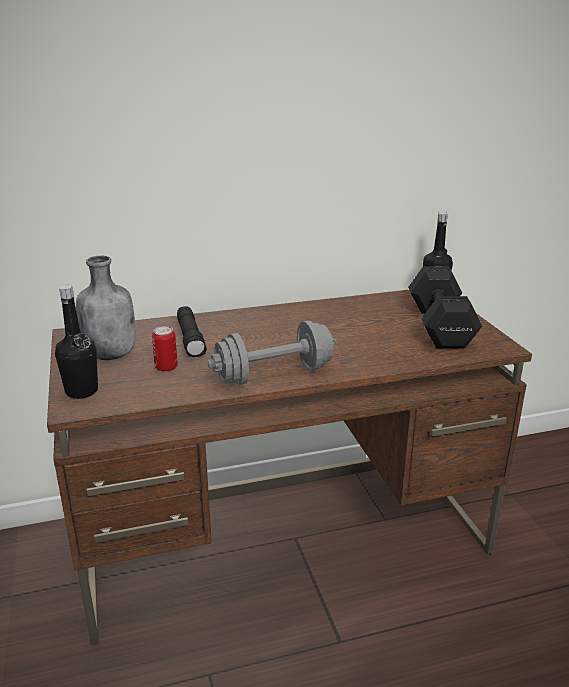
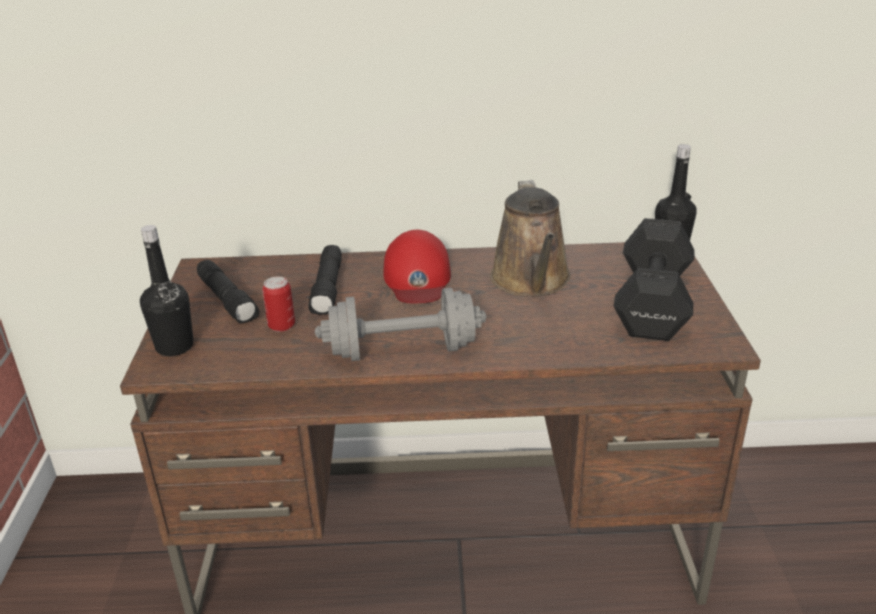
camera: 15 degrees right, 5 degrees up
grey bottle [76,256,136,360] -> black flashlight [197,260,259,324]
none -> red cap [383,230,451,303]
none -> brown watering can [490,180,571,297]

